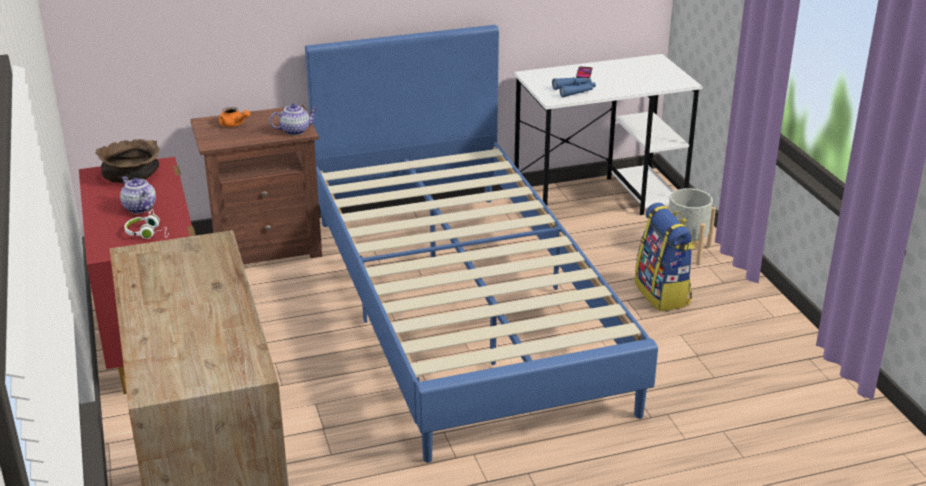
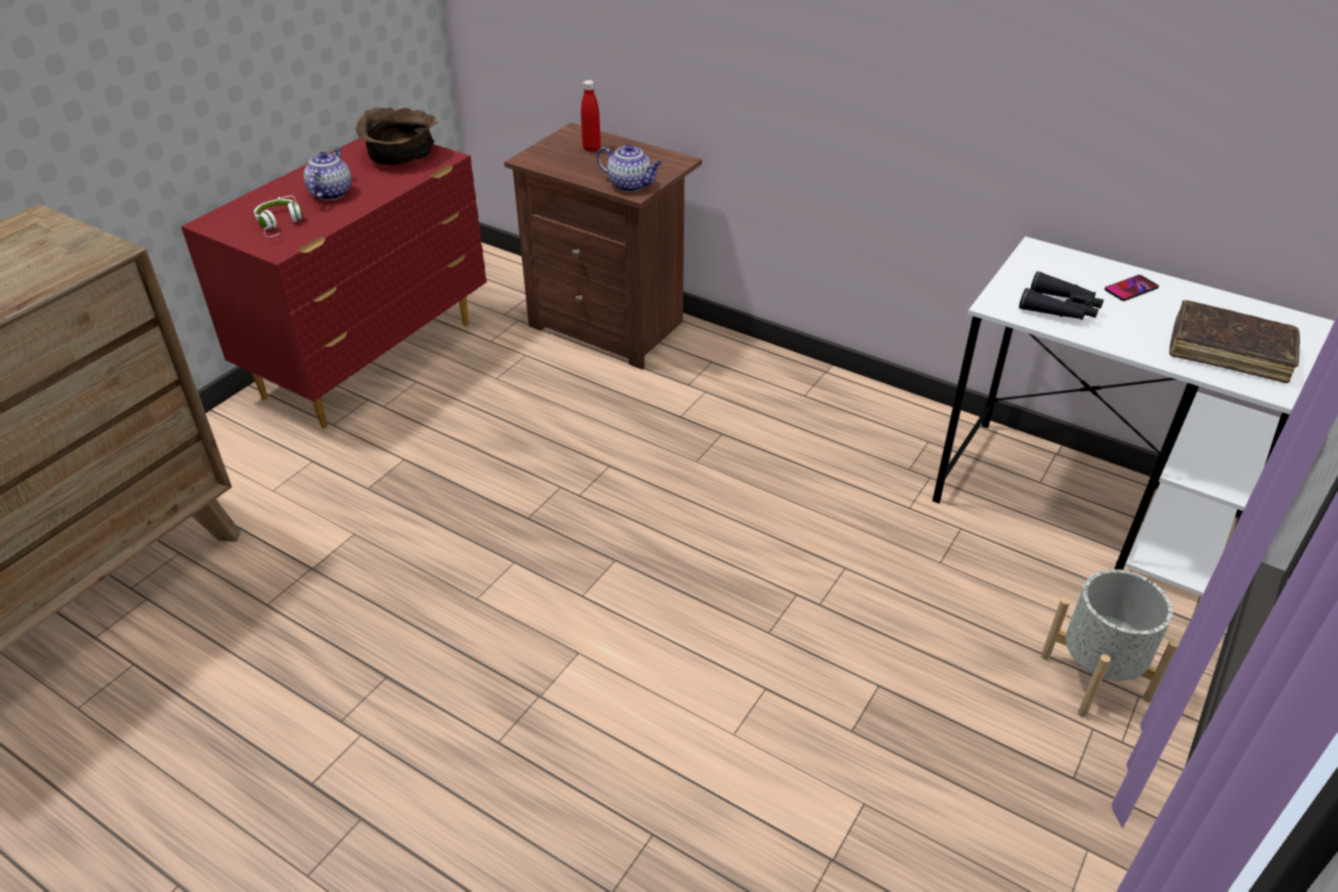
camera: 50 degrees right, 10 degrees up
orange teapot [219,107,250,127] -> red bottle [581,80,601,152]
blue bed [305,25,658,463] -> none
blue binoculars [552,77,596,97] -> black binoculars [1019,271,1104,320]
backpack [635,203,695,311] -> none
none -> brown book [1169,300,1300,383]

